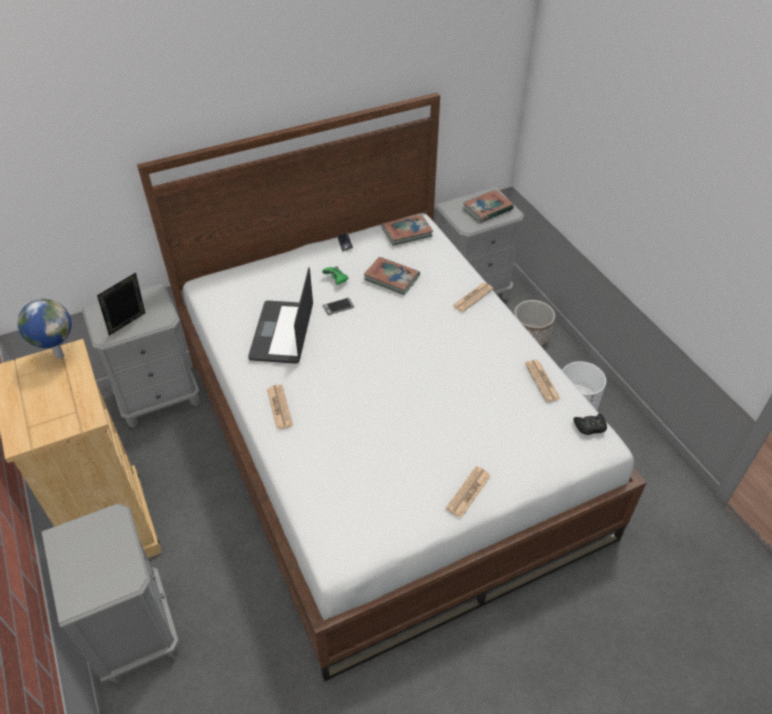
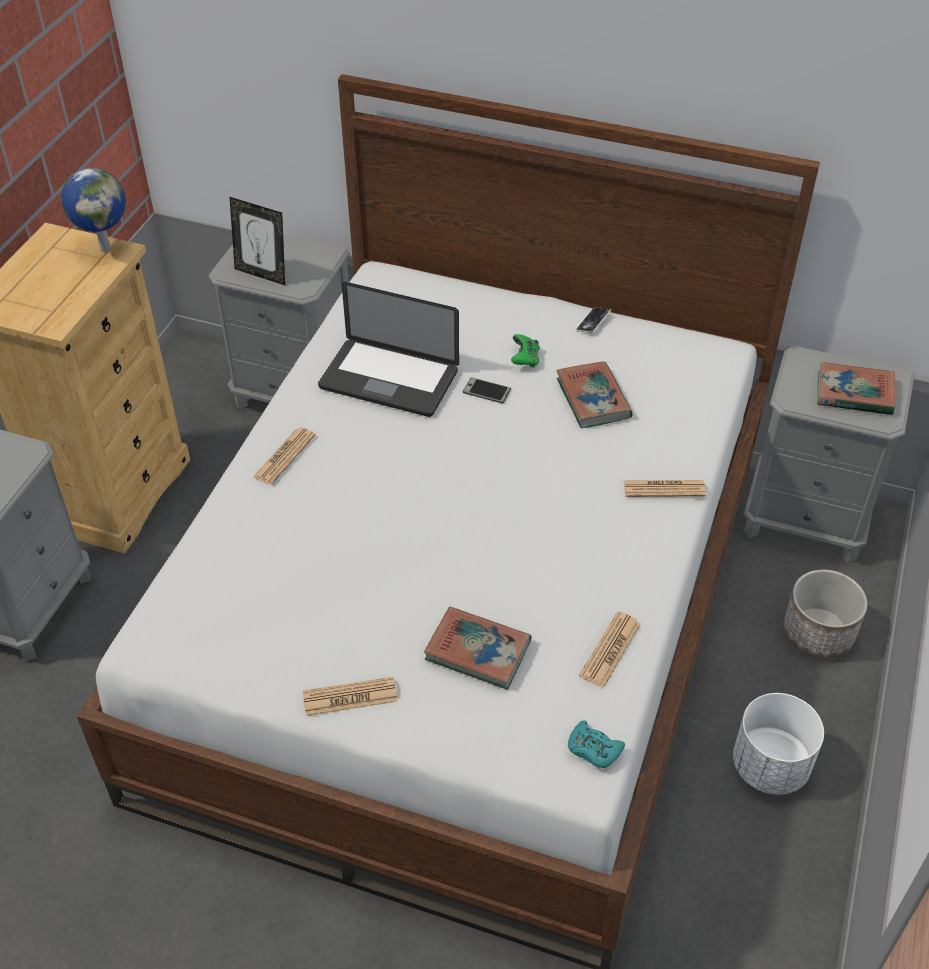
camera: 45 degrees right, 0 degrees up
picture frame [97,273,145,336] -> picture frame turned 150 degrees counterclockwise [230,197,285,285]
laptop [248,267,313,364] -> laptop turned 120 degrees counterclockwise [318,282,459,417]
book [381,214,433,246] -> book moved to [424,607,531,690]
black game controller [573,414,607,435] -> turquoise game controller [568,720,625,768]

